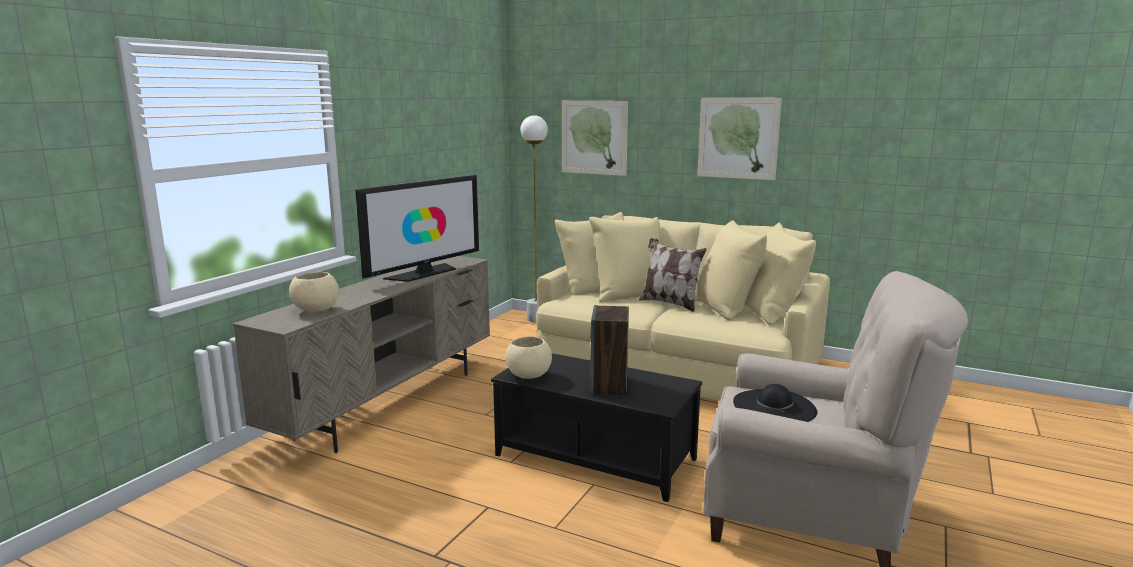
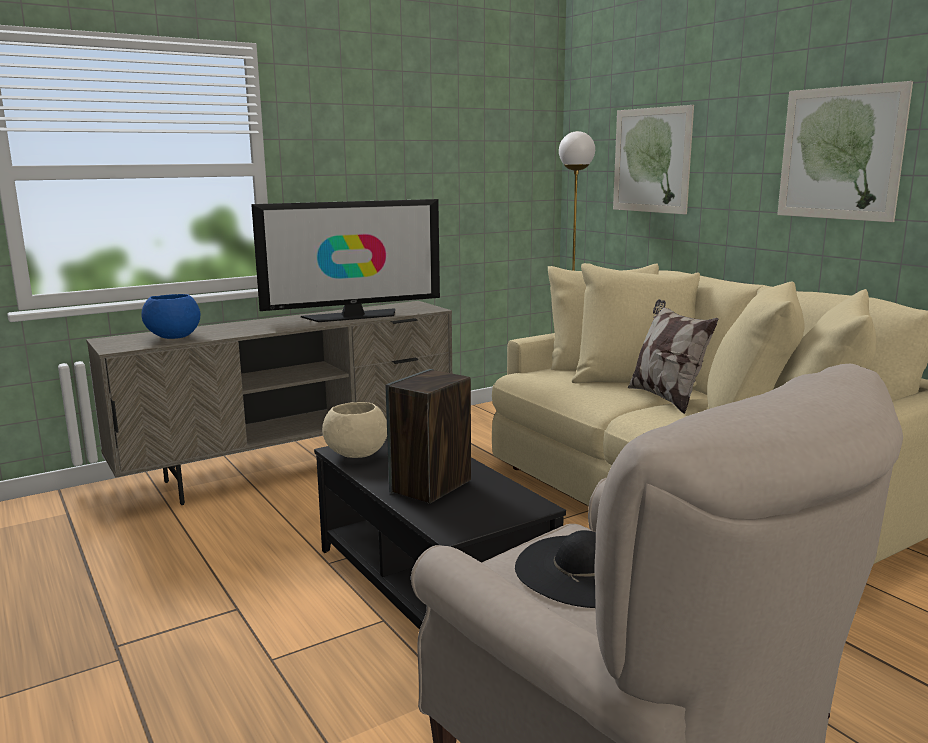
camera: 30 degrees right, 0 degrees up
beige bowl [289,272,339,312] -> blue bowl [141,294,200,339]

